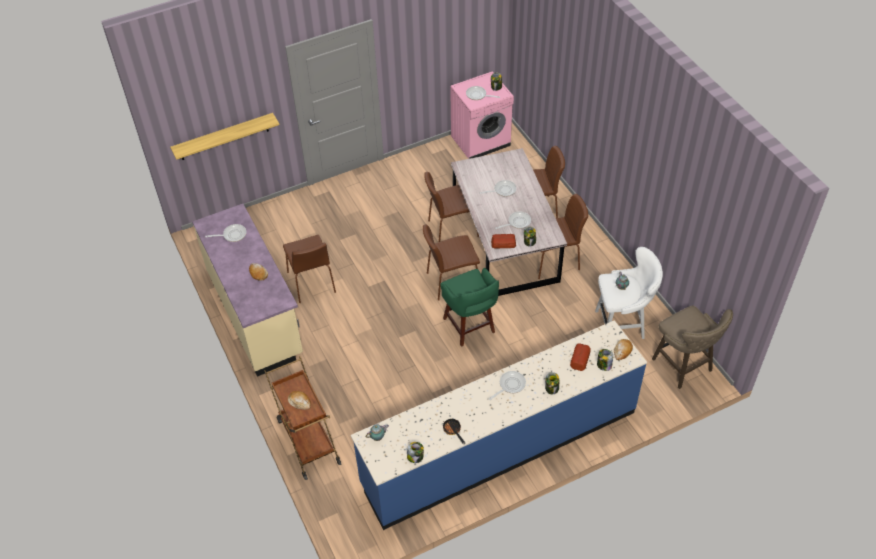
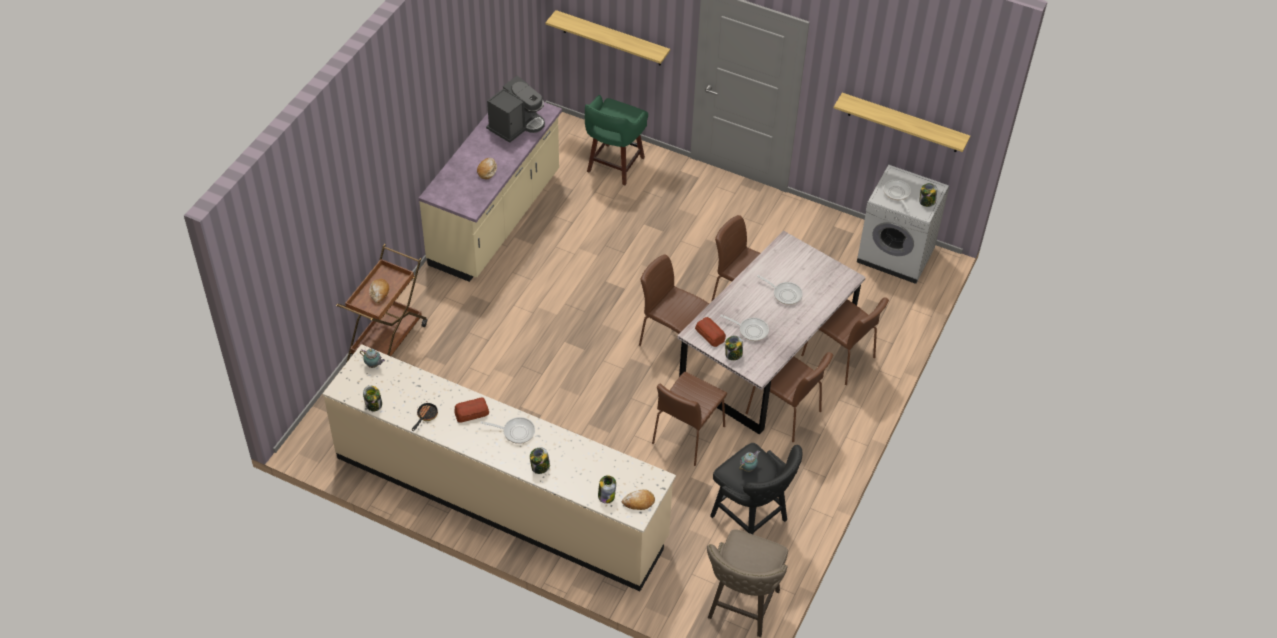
camera: 50 degrees right, 0 degrees up
frying pan [205,224,246,242] -> coffee machine [486,75,545,143]
brown chair [283,235,336,303] -> brown chair moved to [652,372,727,466]
blue counter [351,320,647,530] -> beige counter [323,344,676,591]
green stool [440,268,499,347] -> green stool moved to [585,95,648,185]
pink washing machine [450,71,514,159] -> white washing machine [857,165,949,284]
bread [570,344,591,371] -> bread moved to [455,398,489,422]
white stool [595,247,663,339] -> black stool [710,443,803,535]
none -> shelf [834,93,970,152]

